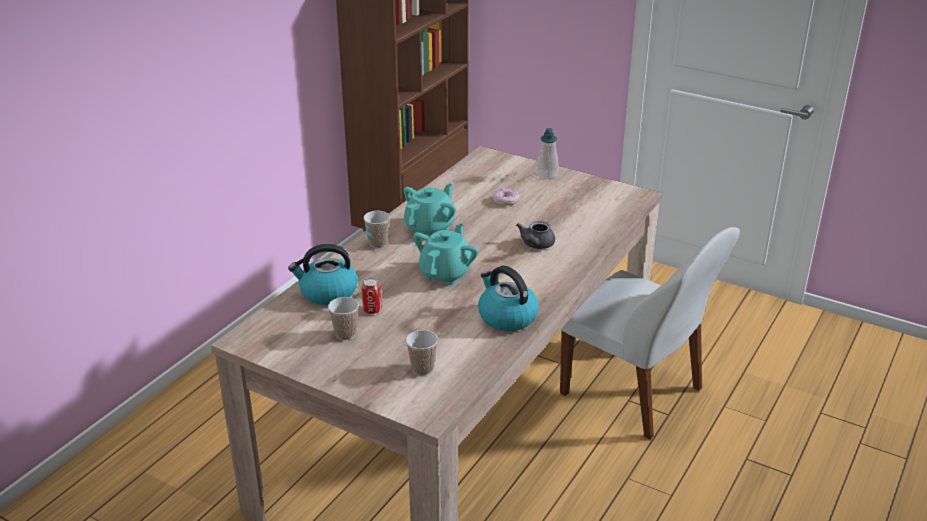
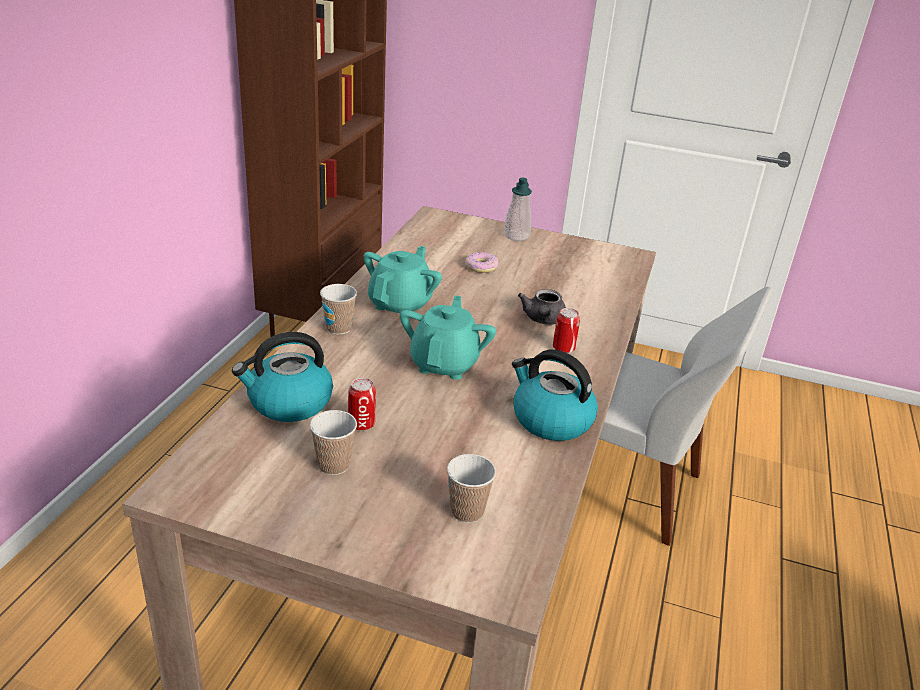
camera: 15 degrees left, 0 degrees up
none -> can [553,308,580,353]

